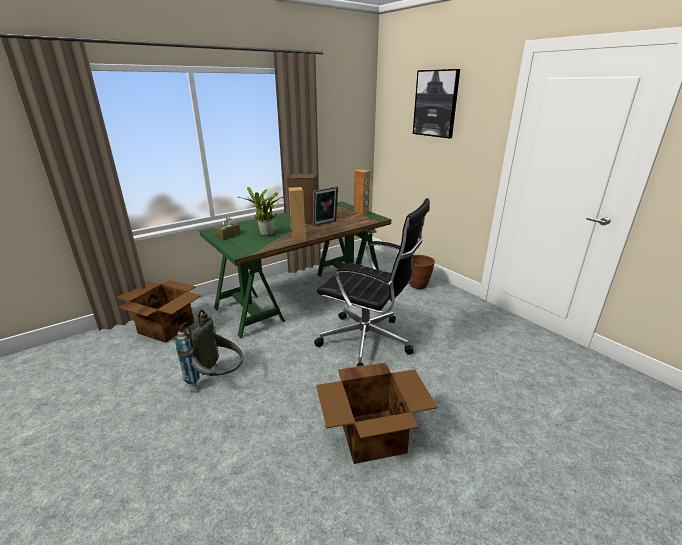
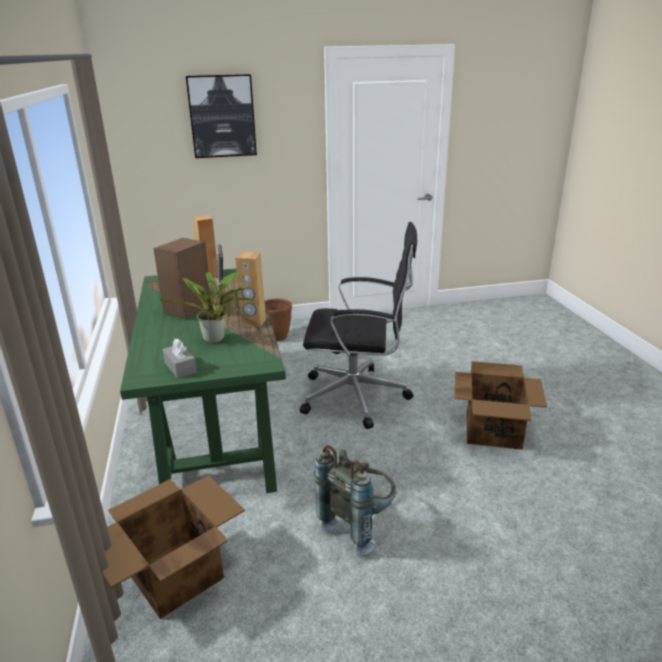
camera: 65 degrees left, 0 degrees up
brown tissue box [214,217,240,240] -> grey tissue box [162,338,197,378]
black office chair [314,198,429,367] -> black office chair turned 45 degrees clockwise [300,222,417,429]

